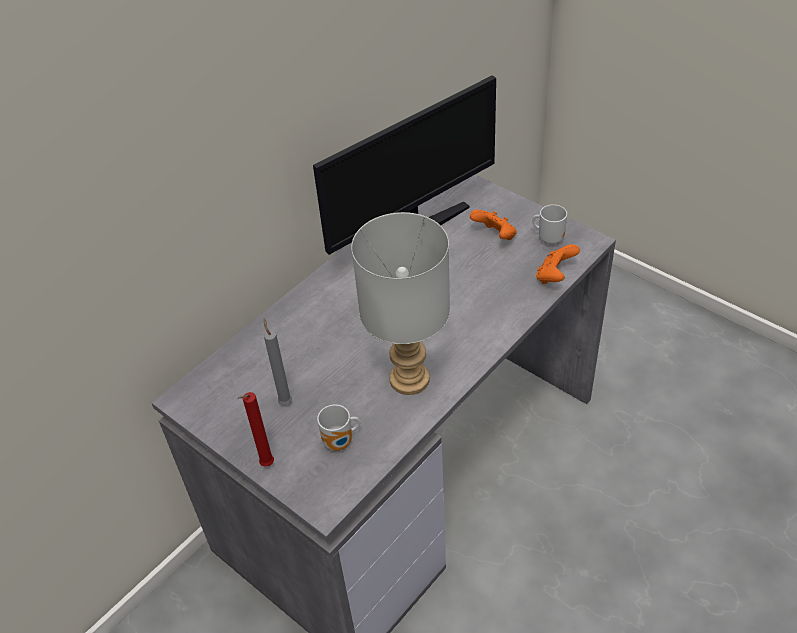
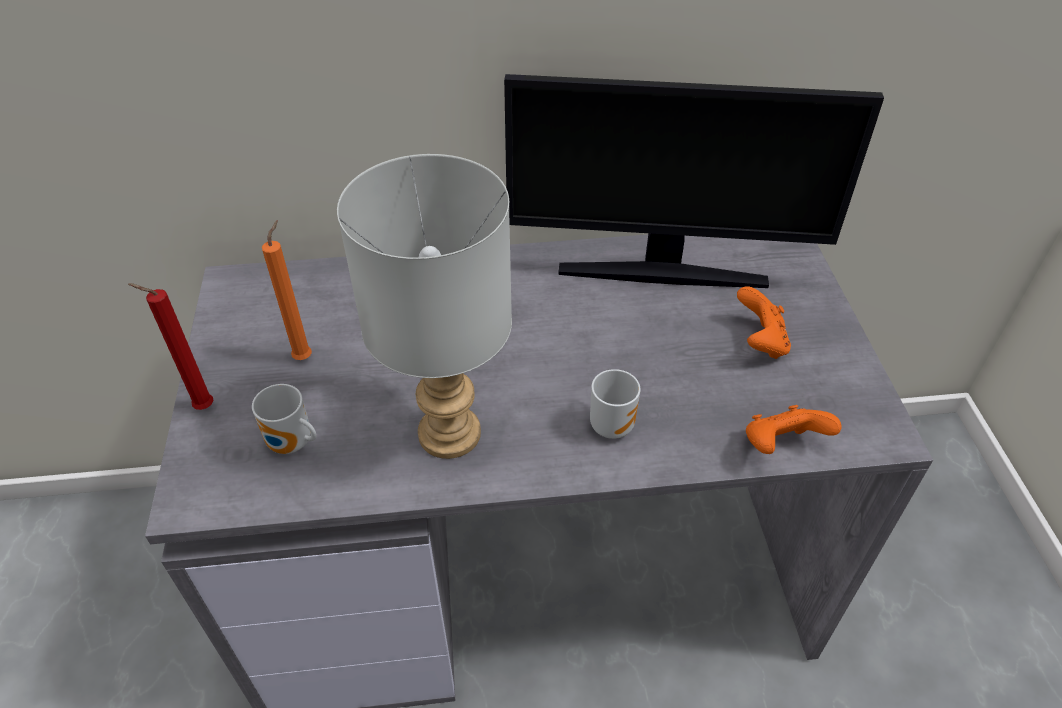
camera: 40 degrees right, 0 degrees up
grey candle [264,318,292,405] -> orange candle [262,220,312,360]
mug [532,204,567,245] -> mug moved to [590,369,640,439]

